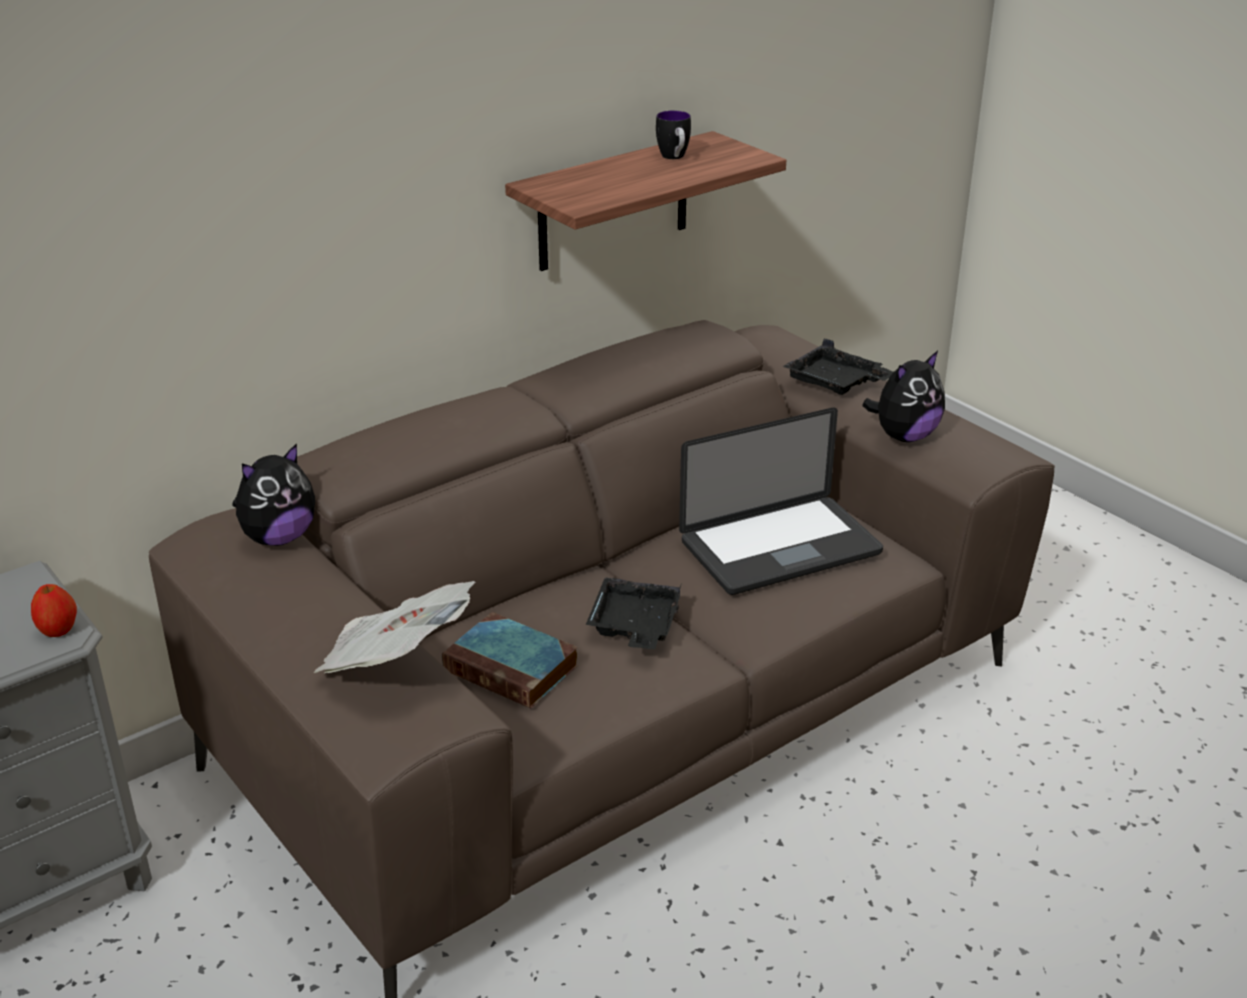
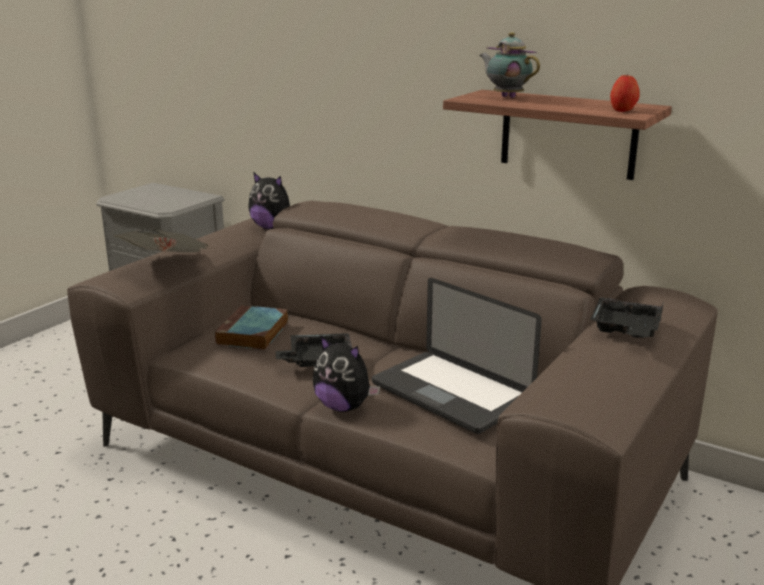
camera: 70 degrees right, 10 degrees down
apple [31,584,77,637] -> apple moved to [610,75,640,112]
mug [656,110,691,159] -> none
plush toy [862,351,945,442] -> plush toy moved to [313,336,380,412]
none -> teapot [479,32,540,98]

